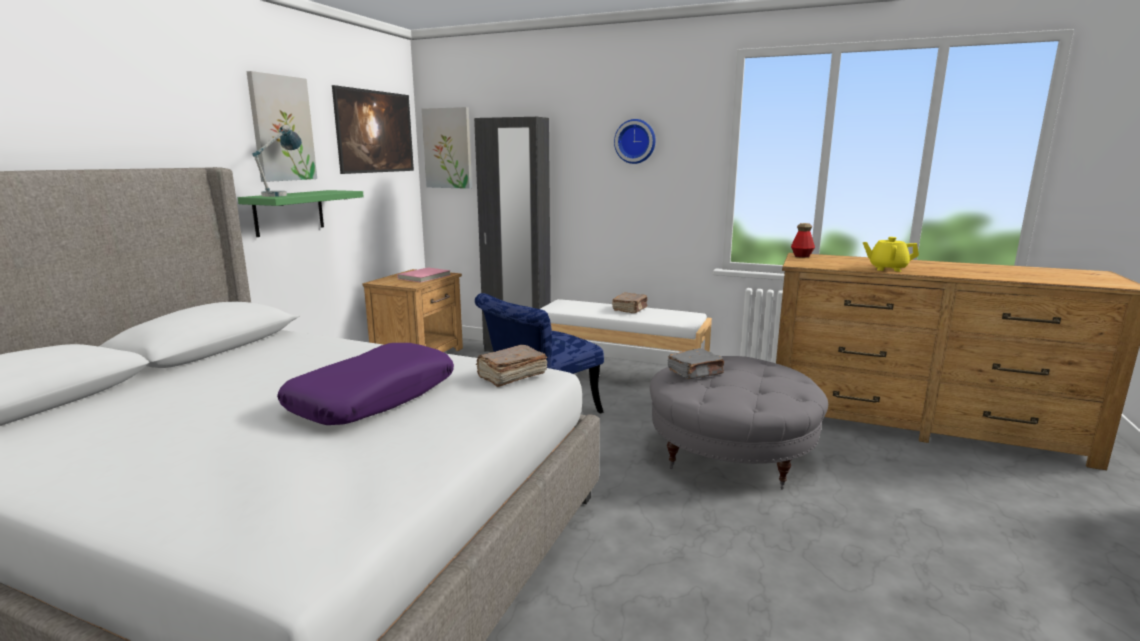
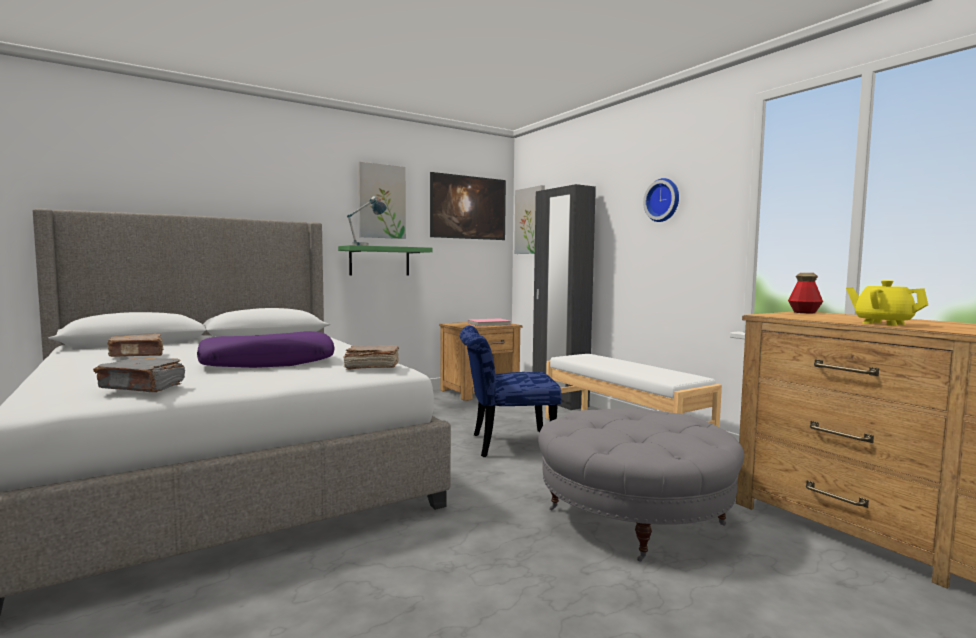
camera: 35 degrees right, 10 degrees down
brown book [612,292,648,313] -> brown book moved to [107,334,163,357]
grey book [668,348,725,379] -> grey book moved to [93,358,185,392]

